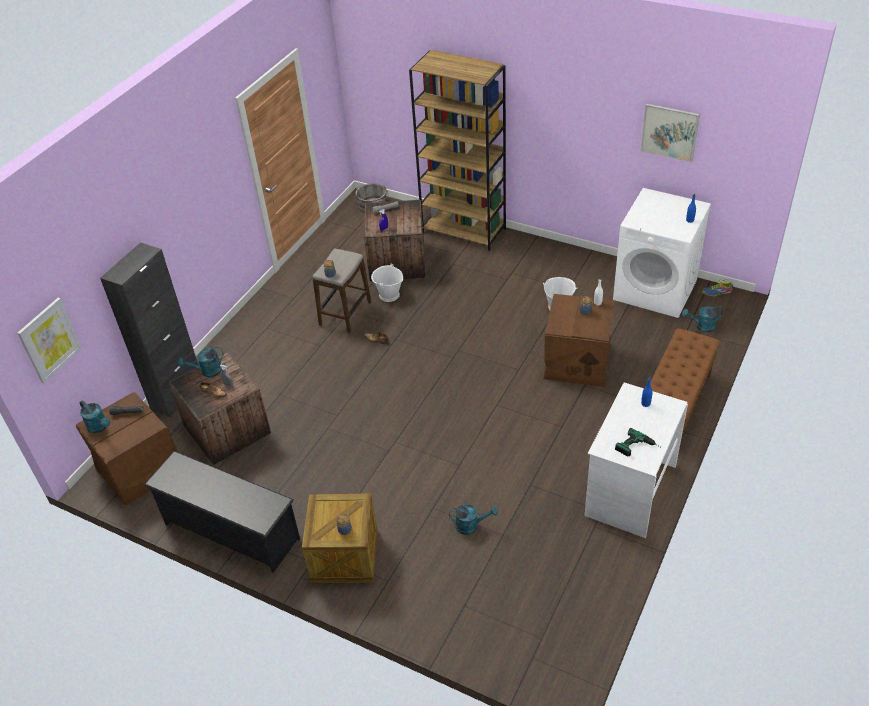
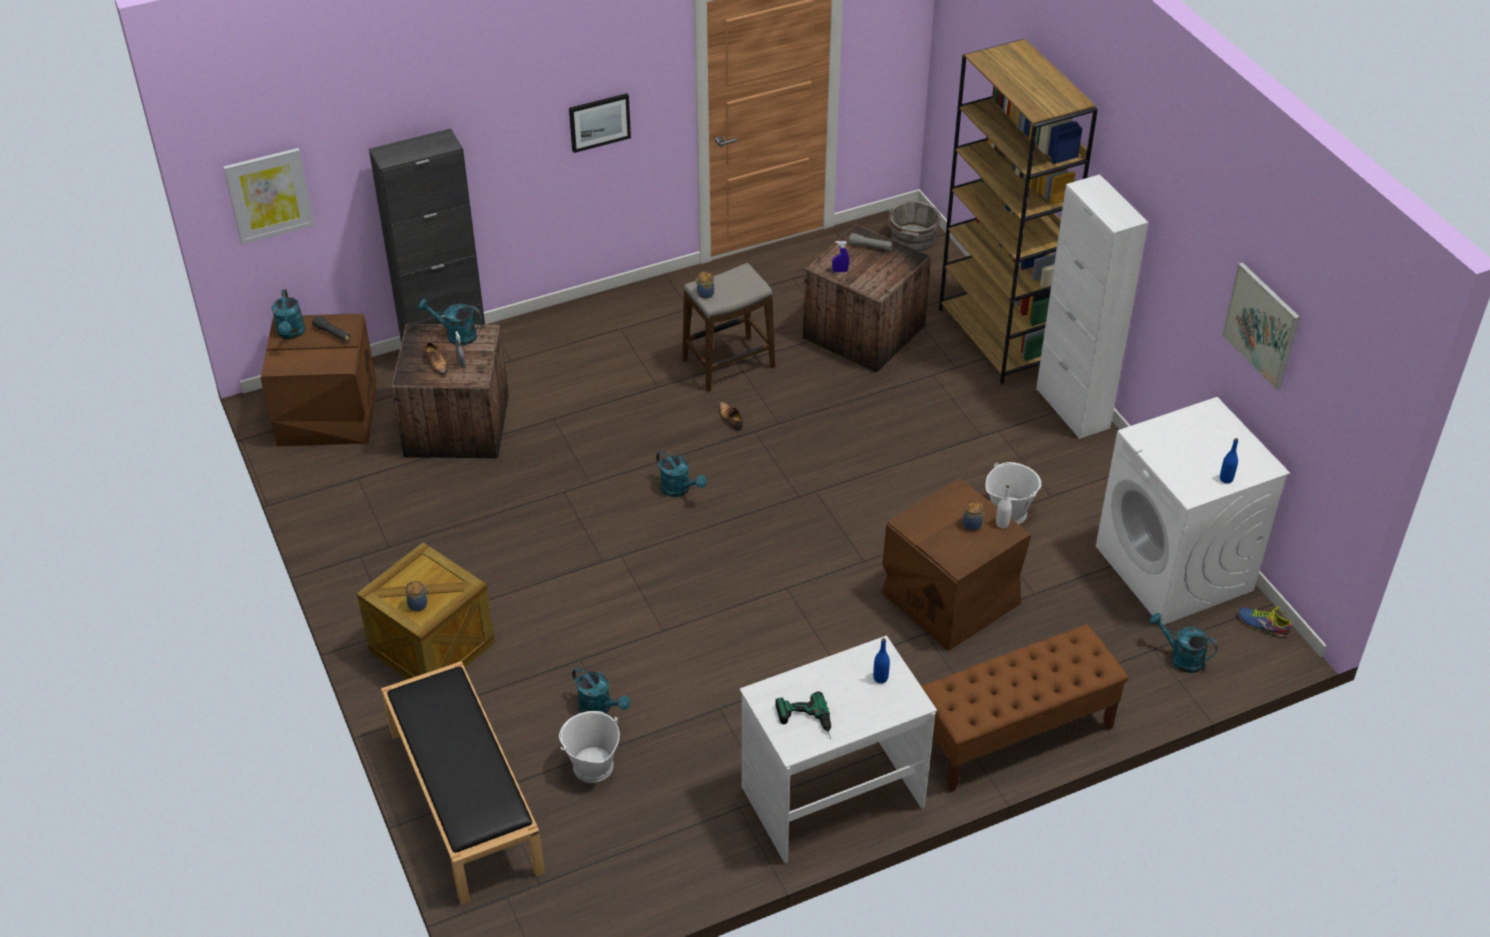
camera: 35 degrees right, 0 degrees up
black shoe rack [144,451,300,573] -> none
white bucket [371,264,403,302] -> white bucket moved to [559,711,620,783]
none -> black bench [381,661,545,905]
none -> picture [569,93,631,153]
none -> turquoise watering can [656,451,707,497]
none -> white cabinet [1036,174,1149,439]

